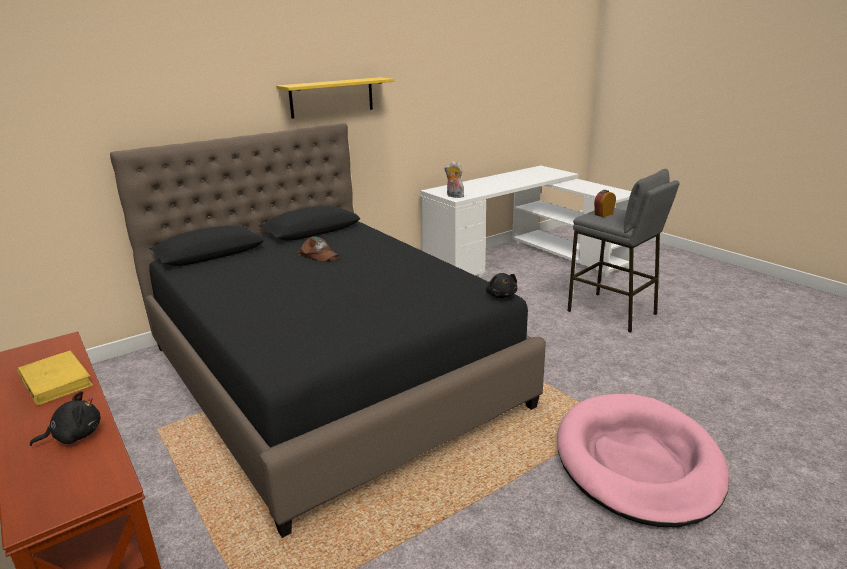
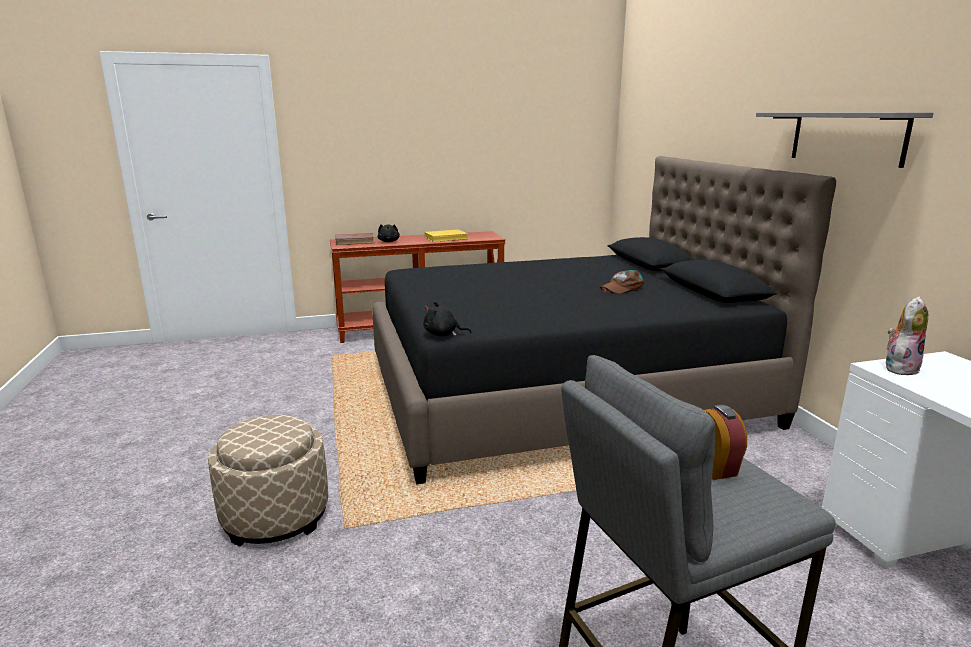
camera: 110 degrees right, 5 degrees down
yellow shelf [276,77,395,119] -> grey shelf [756,112,934,168]
pink dog bed [557,394,729,527] -> beige ottoman [208,415,328,546]
none -> brown book [335,233,375,245]

